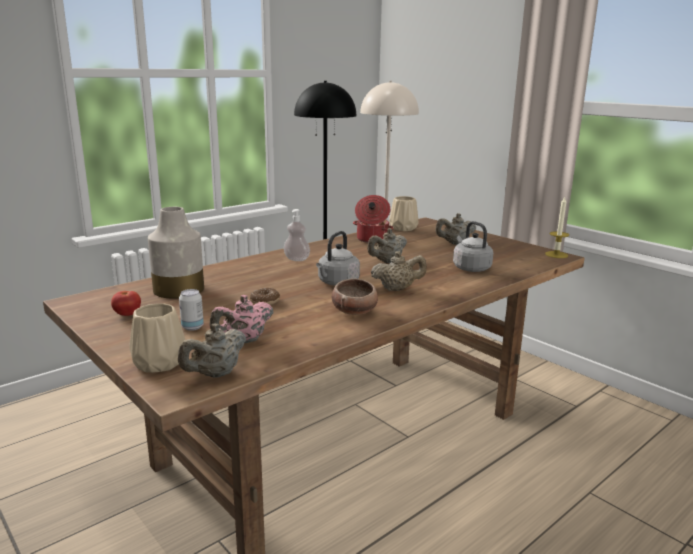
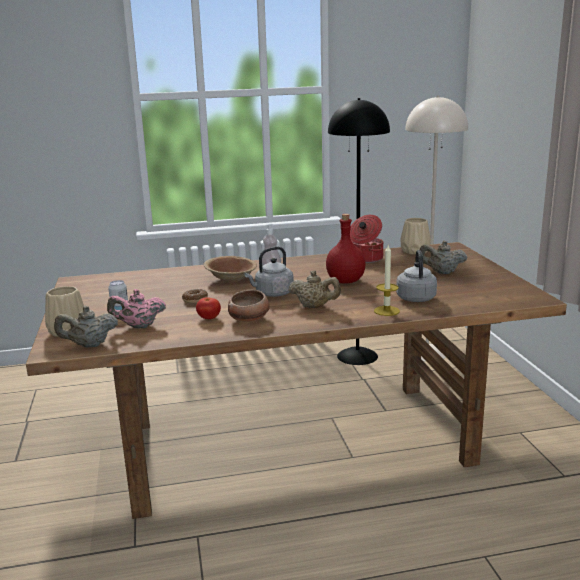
camera: 30 degrees right, 0 degrees up
tomato [111,291,141,316] -> tomato moved to [196,297,221,319]
beige vase [148,207,204,298] -> none
beige teapot [367,228,407,263] -> red bottle [326,214,366,284]
candle [545,196,569,258] -> candle moved to [374,245,400,316]
none -> brown bowl [203,256,257,282]

